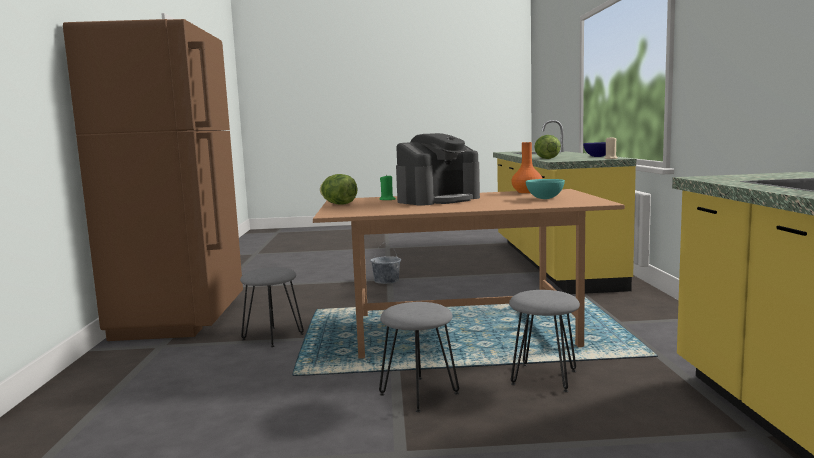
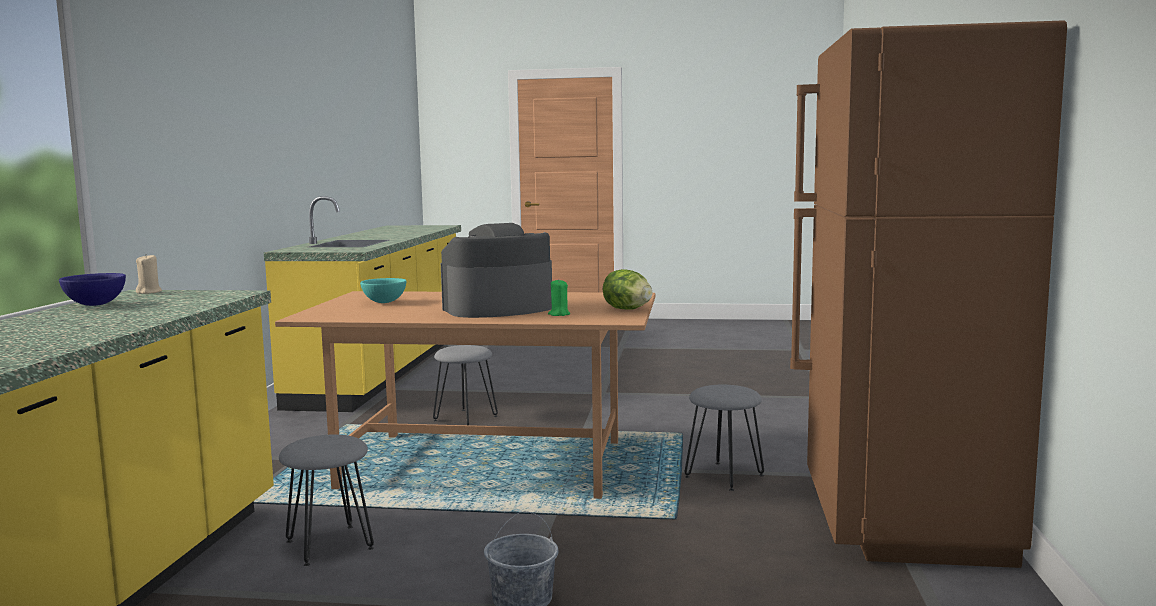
camera: 170 degrees left, 0 degrees up
grey stool [379,302,459,412] -> grey stool moved to [279,434,374,566]
orange vase [511,142,542,193] -> none
lettuce [534,135,561,159] -> none

